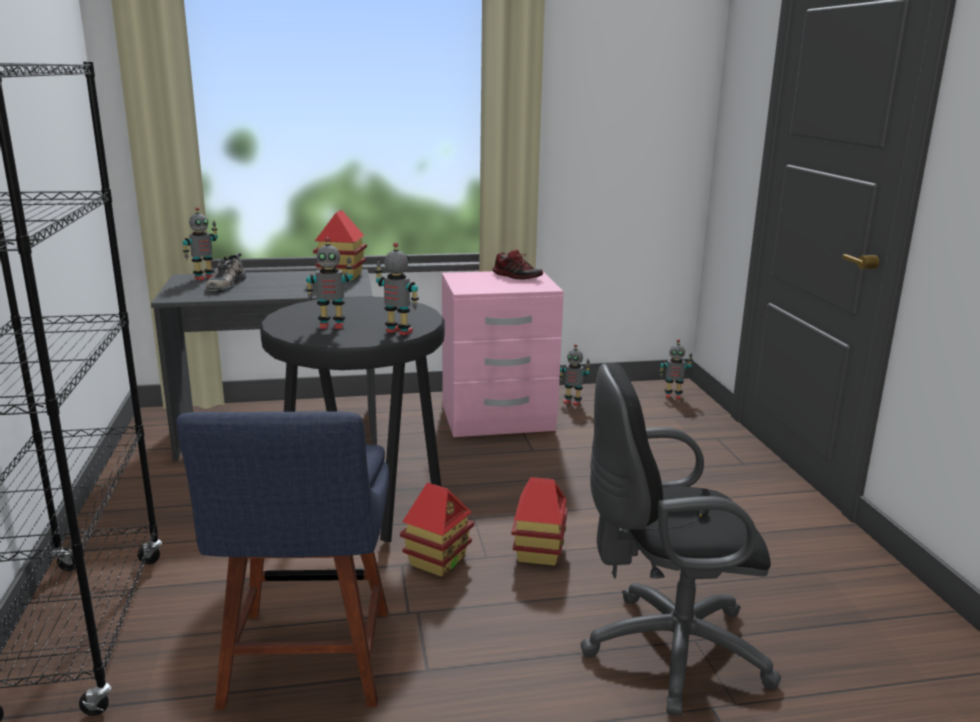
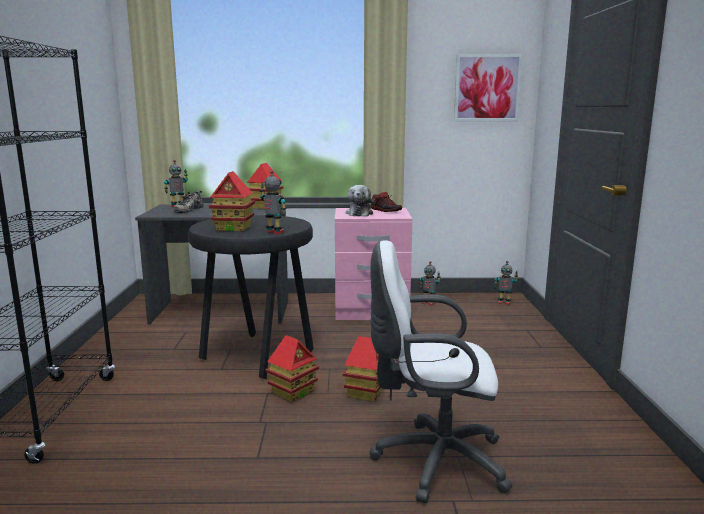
camera: 10 degrees right, 5 degrees down
blue chair [176,411,389,710] -> none
toy robot [306,237,353,329] -> toy house [209,171,255,231]
black office chair [581,363,781,716] -> white office chair [369,240,513,503]
none -> plush toy [346,185,375,216]
none -> picture [454,54,523,121]

